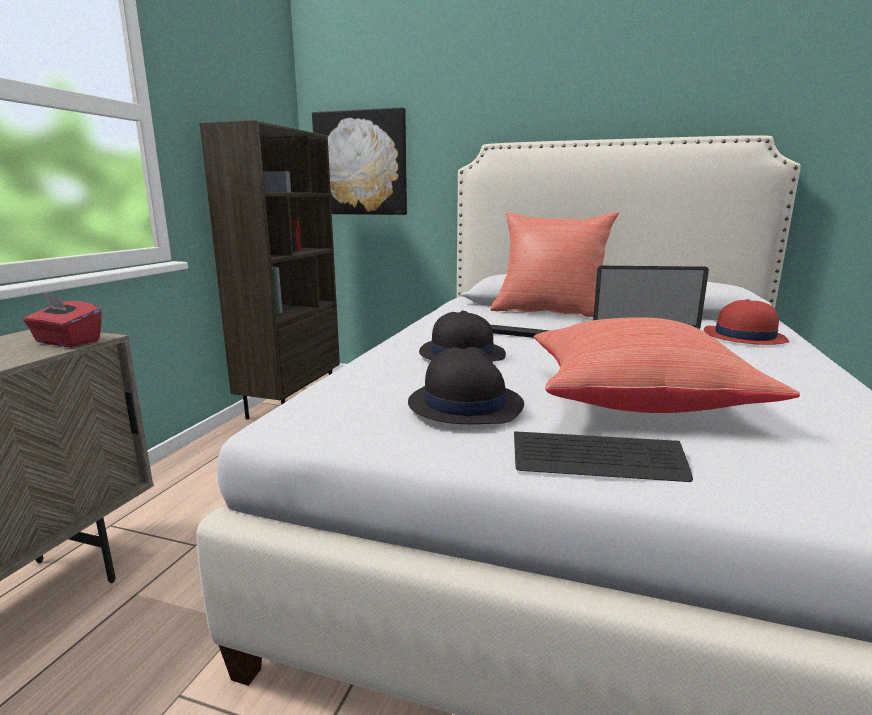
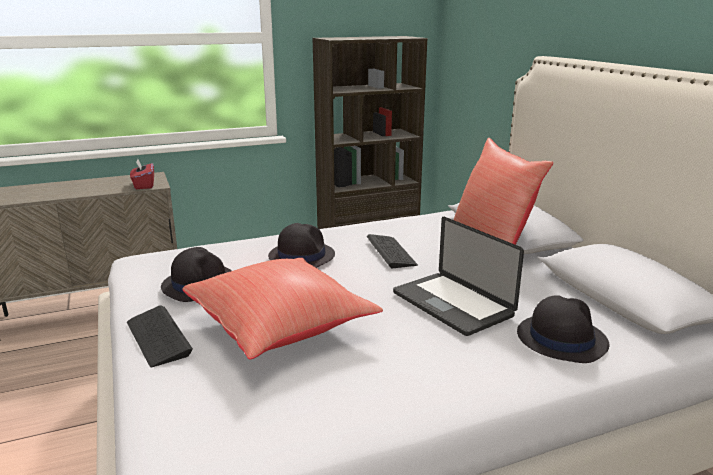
camera: 50 degrees right, 5 degrees up
picture [312,107,407,215] -> none
red hat [704,299,789,345] -> black hat [517,295,609,363]

